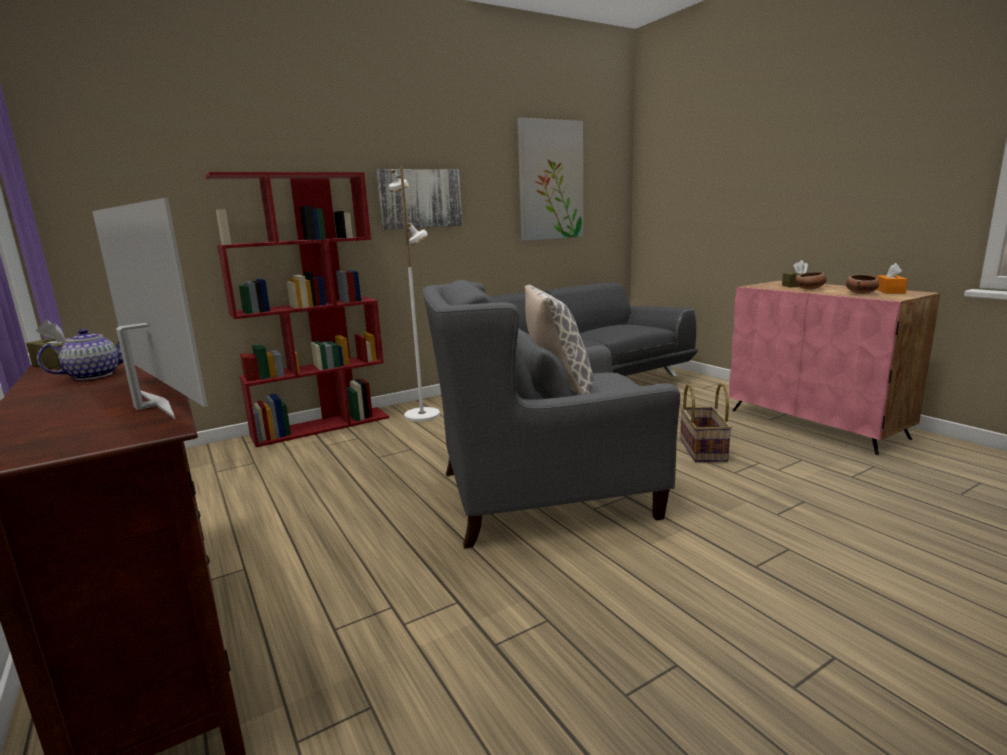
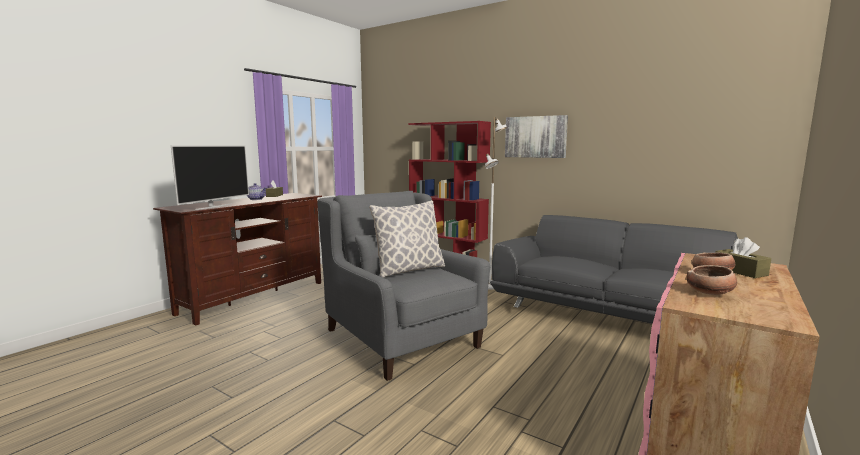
camera: 65 degrees right, 5 degrees down
picture [517,117,583,241] -> none
basket [680,383,732,462] -> none
orange tissue box [877,263,908,294] -> none

